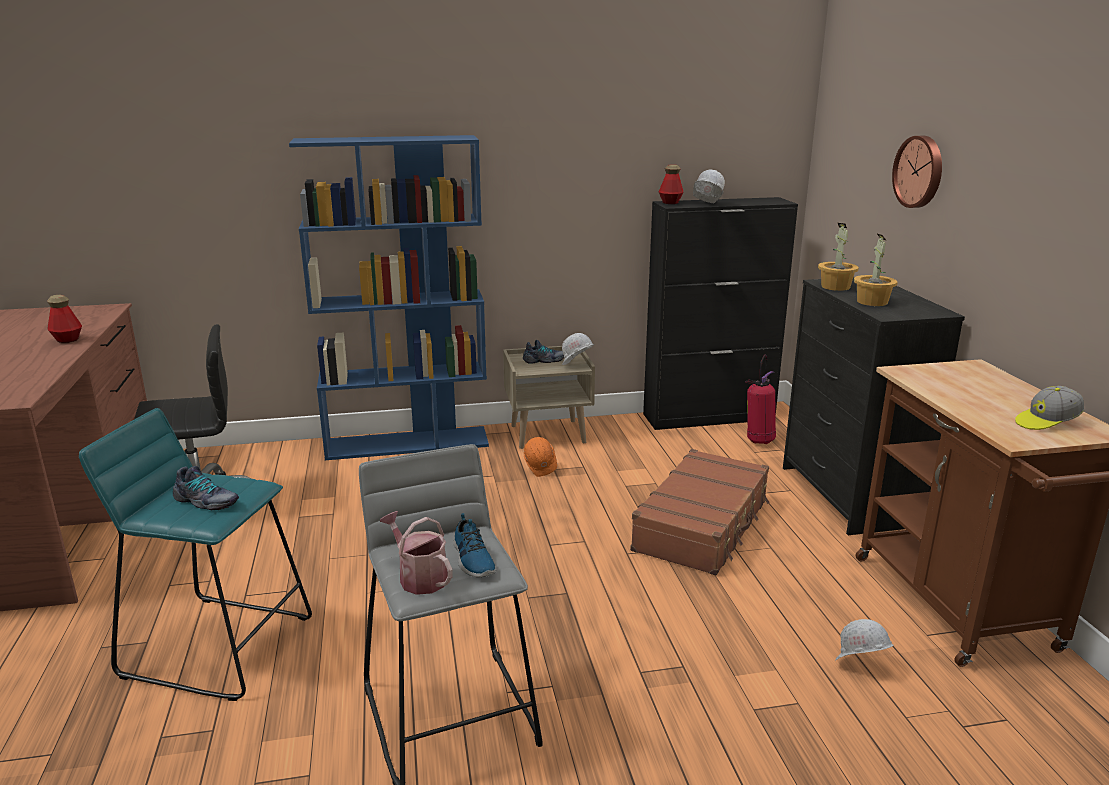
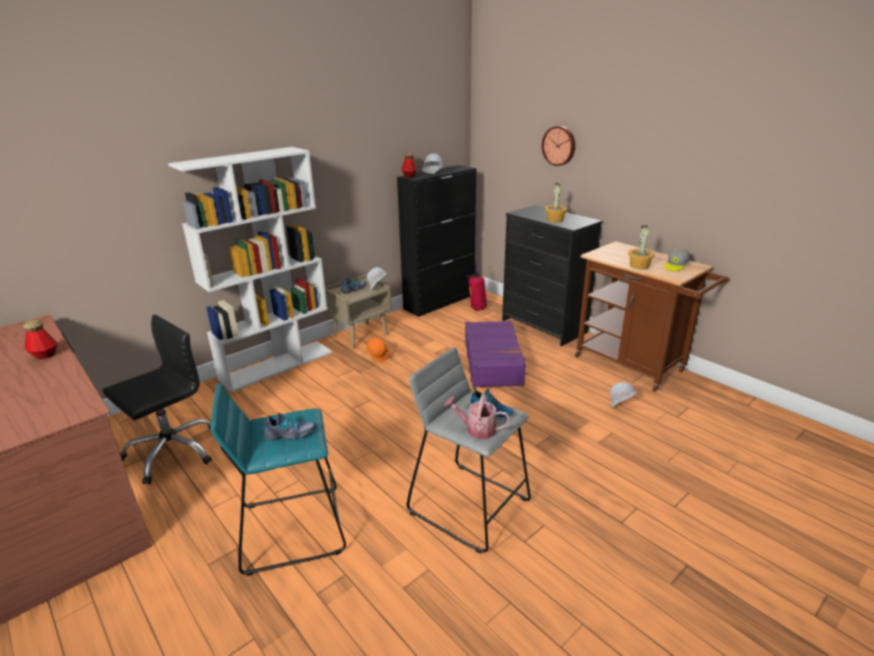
camera: 30 degrees left, 5 degrees up
blue bookcase [289,135,489,460] -> white bookcase [168,147,332,393]
brown suitcase [630,449,769,575] -> purple suitcase [465,321,528,388]
potted plant [818,223,859,291] -> potted plant moved to [628,225,655,270]

